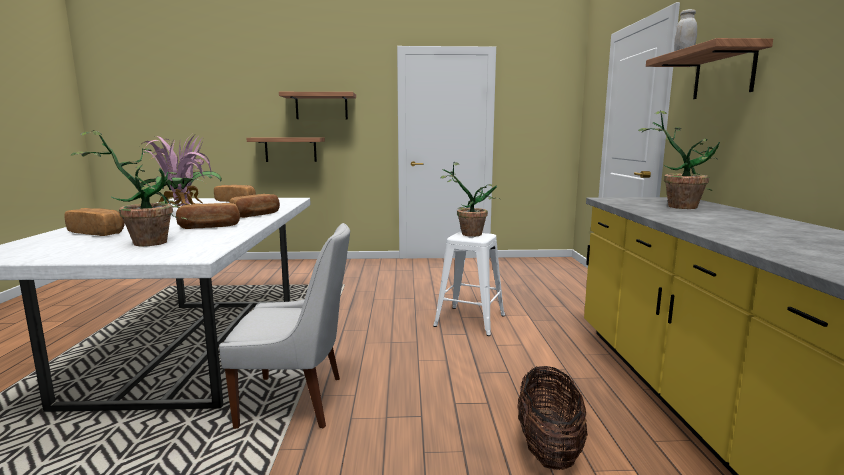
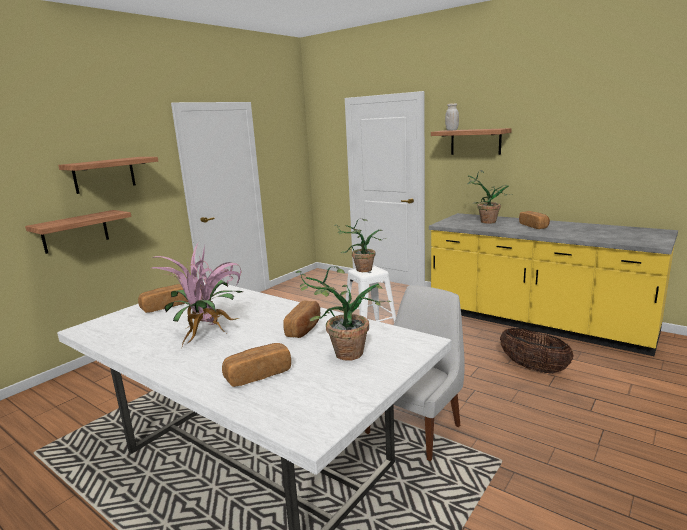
camera: 50 degrees left, 5 degrees up
bread [229,194,280,218] -> bread moved to [519,211,550,229]

